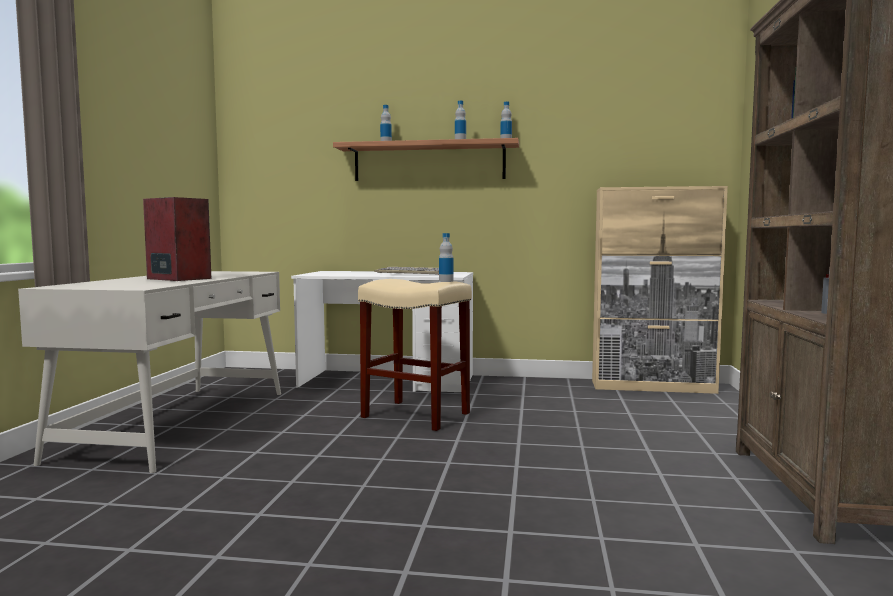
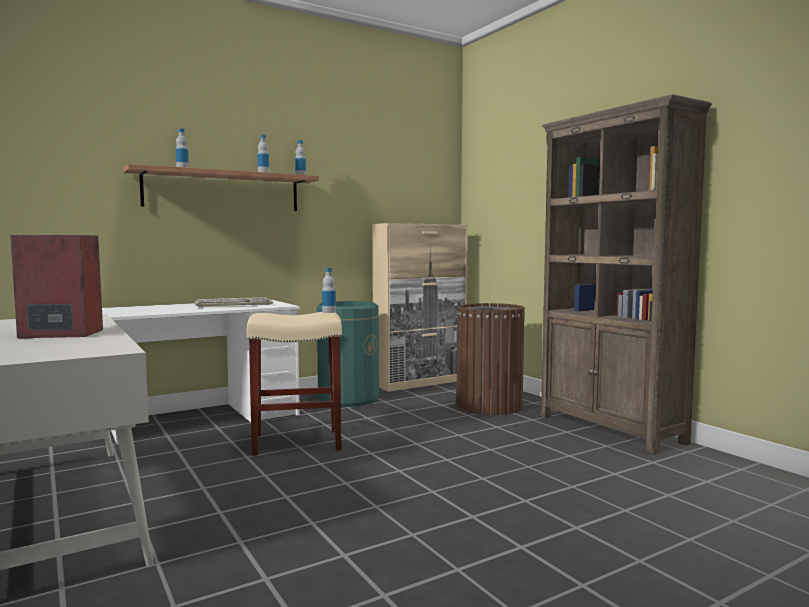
camera: 40 degrees left, 0 degrees up
none -> green trash can [317,301,379,407]
none -> brown trash can [457,303,525,415]

